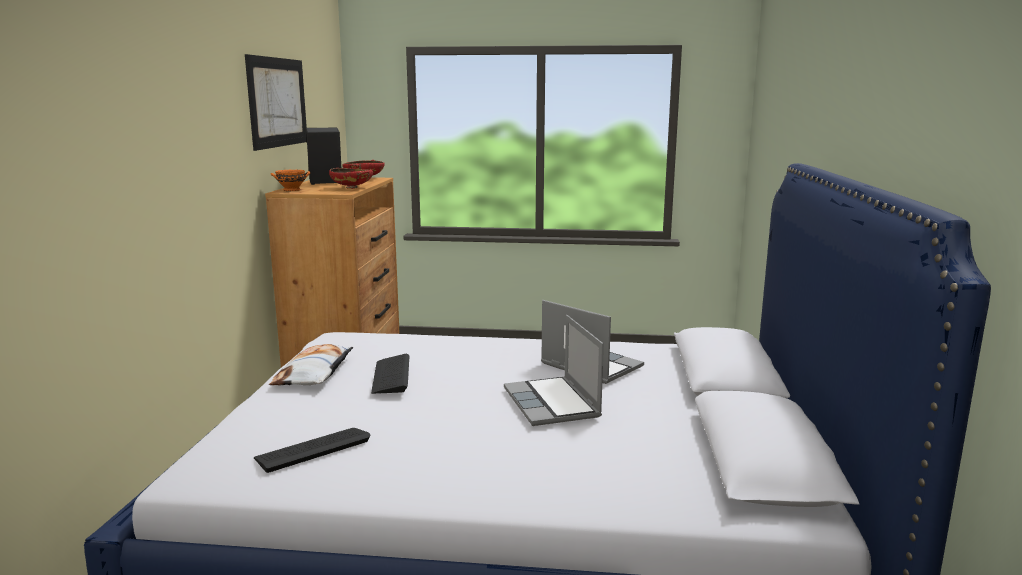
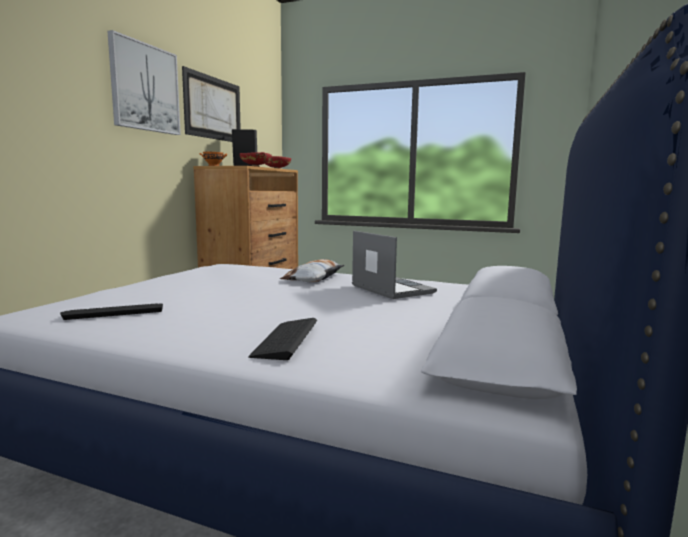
camera: 15 degrees right, 5 degrees down
pillow [269,344,353,385] -> pillow moved to [280,259,345,282]
keyboard [371,354,409,394] -> keyboard moved to [248,318,317,360]
laptop [504,315,604,426] -> none
none -> picture [107,30,181,135]

